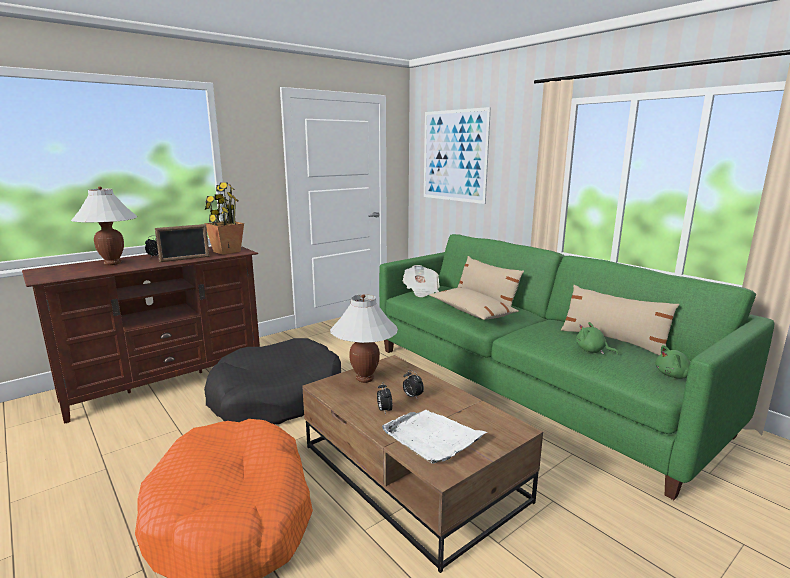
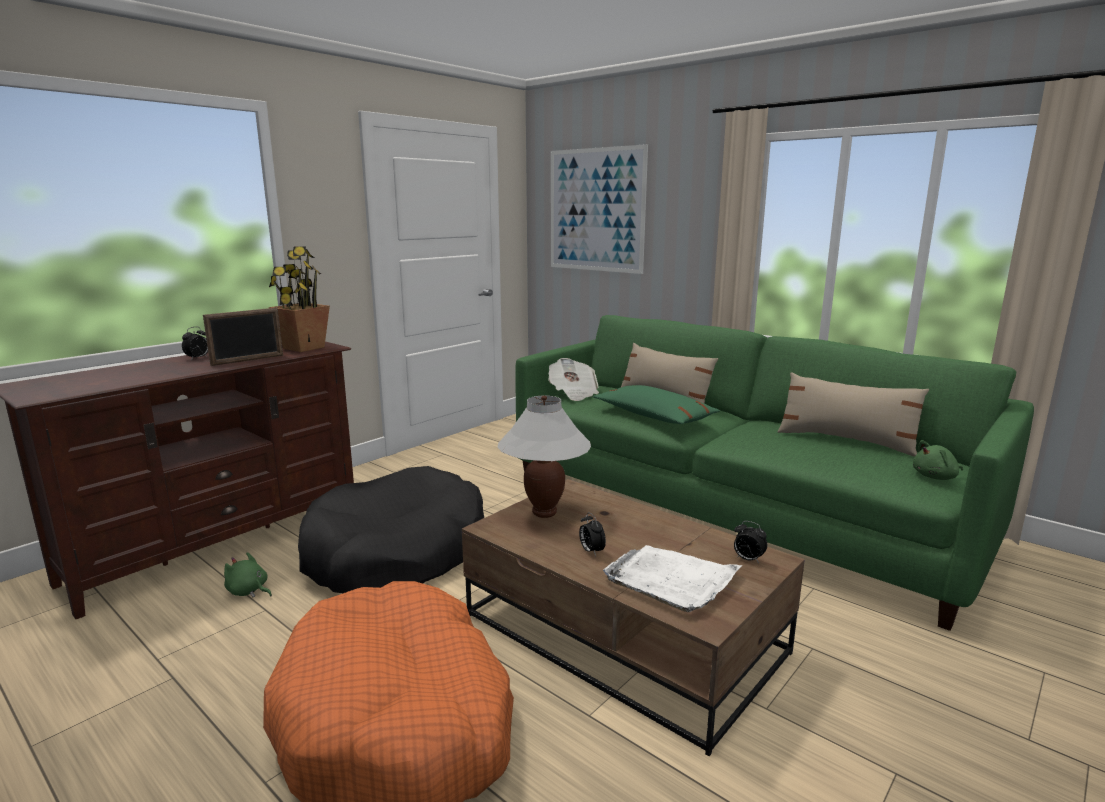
camera: 10 degrees left, 0 degrees up
white table lamp [71,186,138,265] -> none
alarm clock [403,370,424,400] -> alarm clock moved to [734,521,768,563]
beige pillow [429,288,519,320] -> green pillow [593,385,720,424]
green plush toy [576,322,619,355] -> green plush toy moved to [224,552,272,597]

